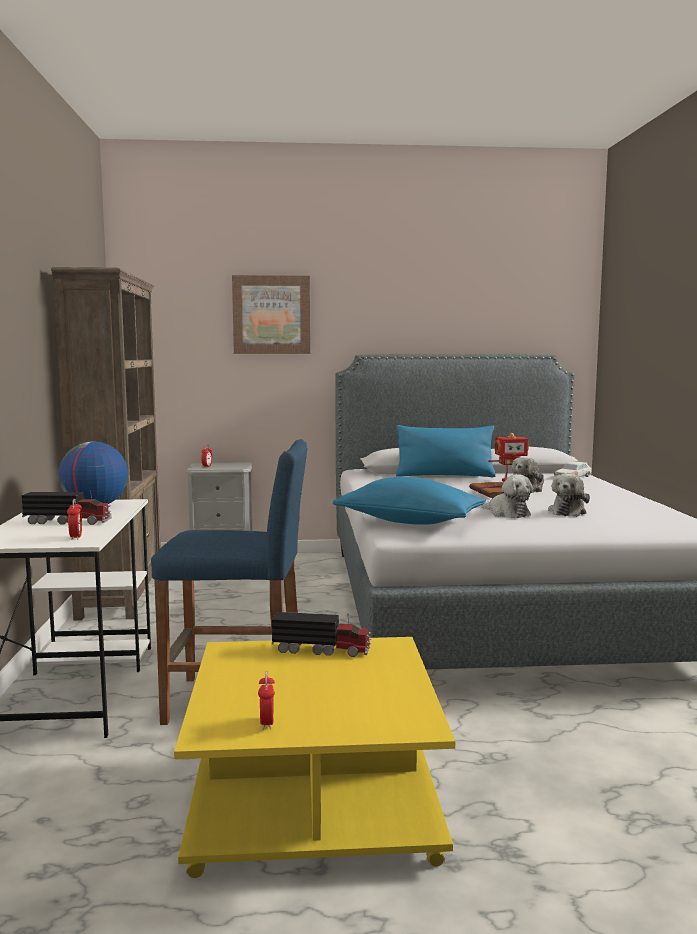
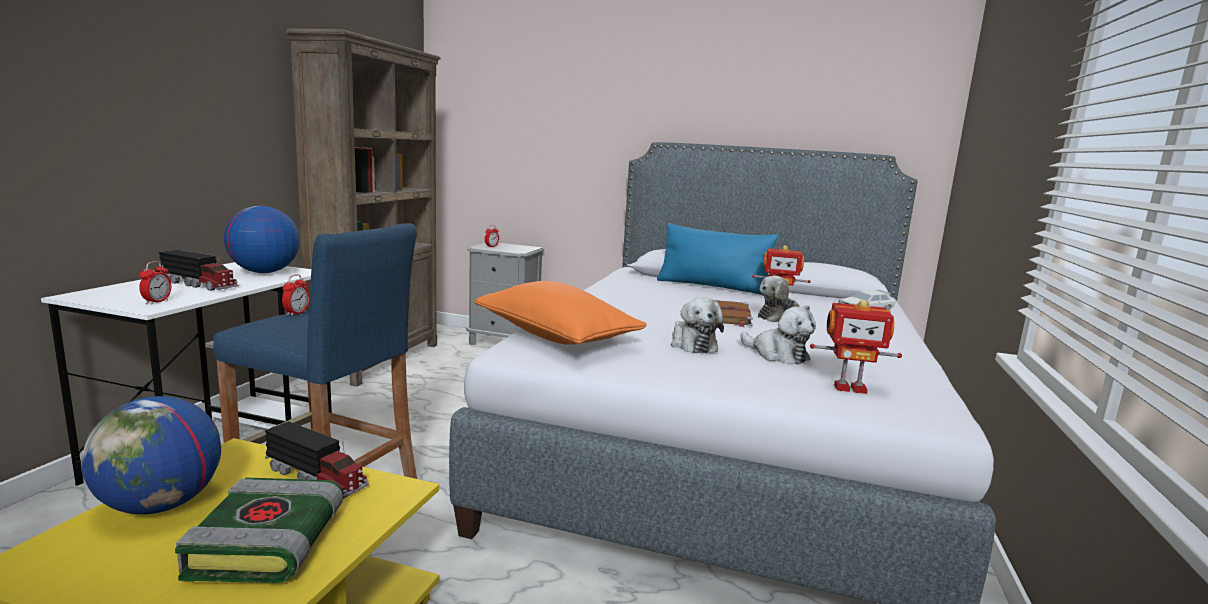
camera: 20 degrees right, 5 degrees up
picture [232,275,310,354] -> none
alarm clock [258,672,275,730] -> alarm clock moved to [282,275,310,316]
blue pillow [333,477,486,525] -> orange pillow [474,281,647,345]
plush toy [548,473,590,517] -> plush toy turned 90 degrees counterclockwise [740,307,816,365]
none -> globe [81,396,221,514]
none -> book [175,478,344,583]
none -> toy robot [810,300,902,394]

